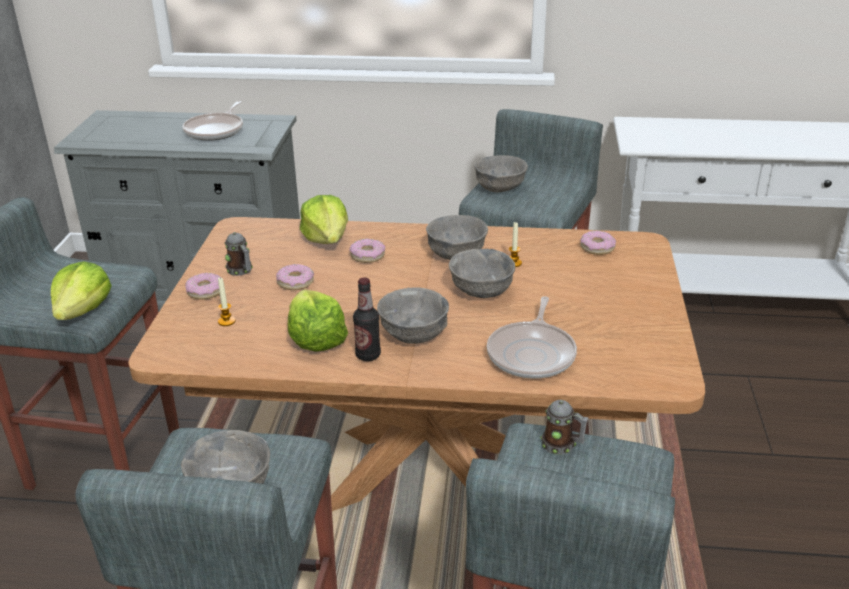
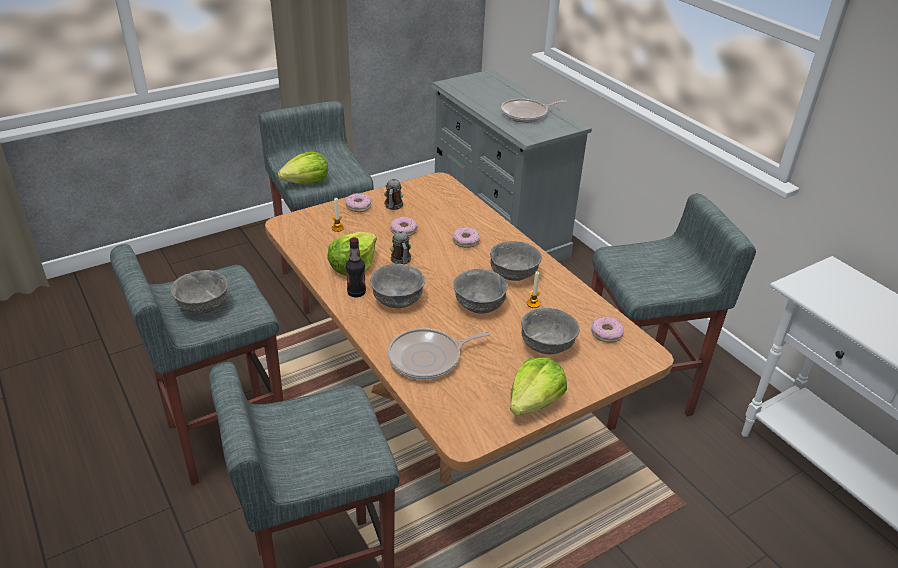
camera: 50 degrees right, 5 degrees up
lettuce [300,195,348,244] -> lettuce moved to [510,357,567,416]
grey bowl [474,155,528,192] -> grey bowl moved to [521,308,580,355]
mug [540,400,588,455] -> mug moved to [390,231,411,265]

